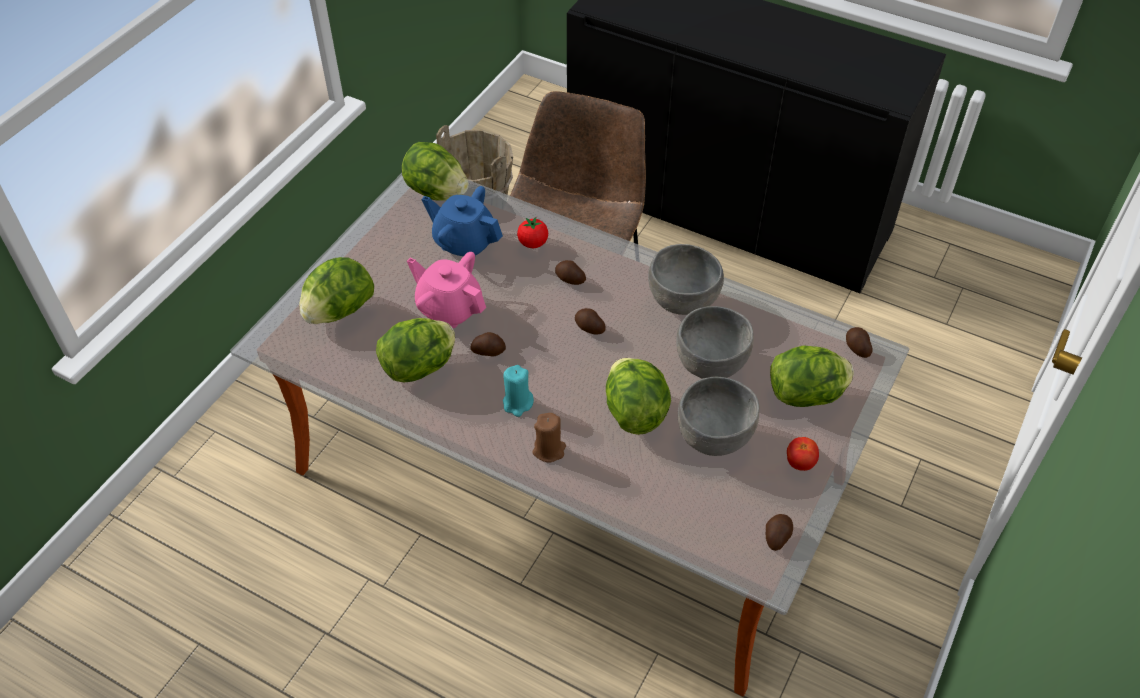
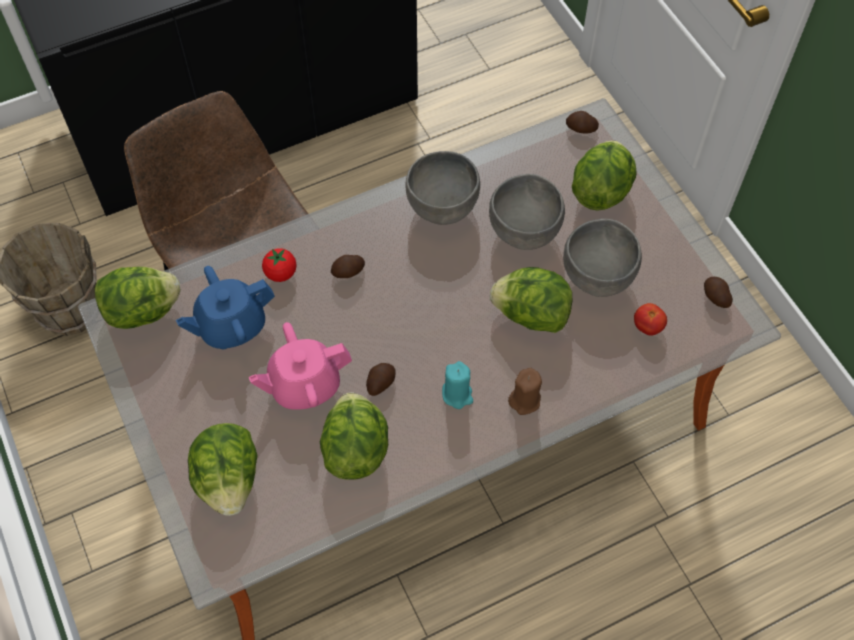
camera: 55 degrees left, 10 degrees up
potato [575,308,606,335] -> none
tomato [787,437,819,471] -> tomato moved to [634,303,667,336]

